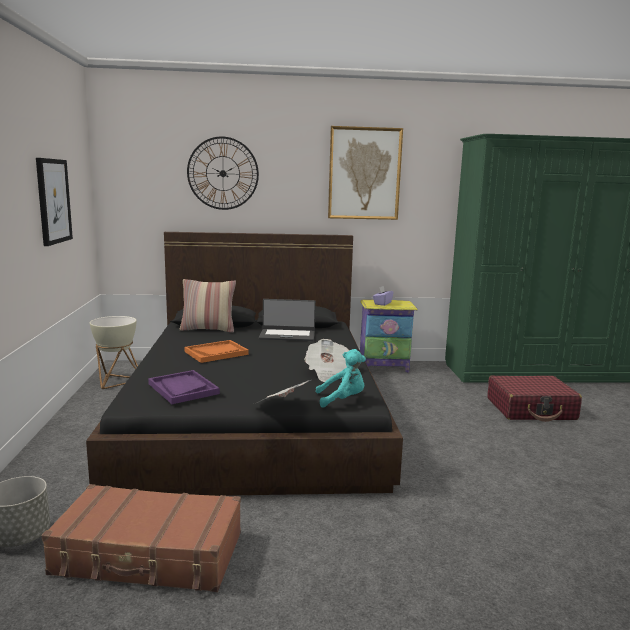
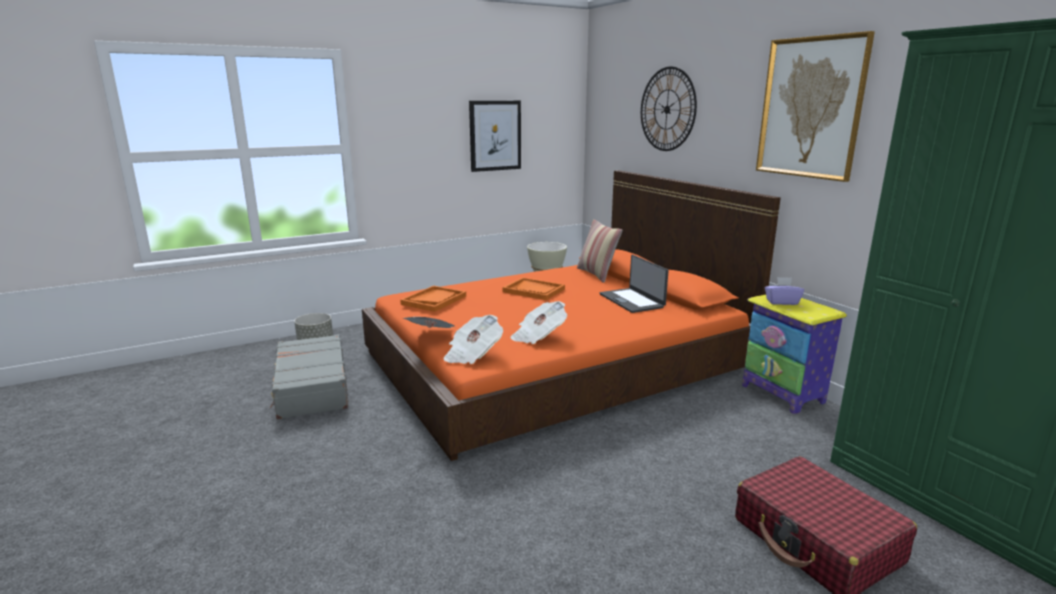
camera: 65 degrees right, 5 degrees up
brown suitcase [42,484,241,592] -> grey suitcase [270,334,348,419]
black bed [86,232,403,496] -> orange bed [362,170,781,461]
purple tray [148,370,220,404] -> orange tray [400,286,466,312]
turquoise plush toy [316,349,366,408] -> newspaper [443,315,503,364]

